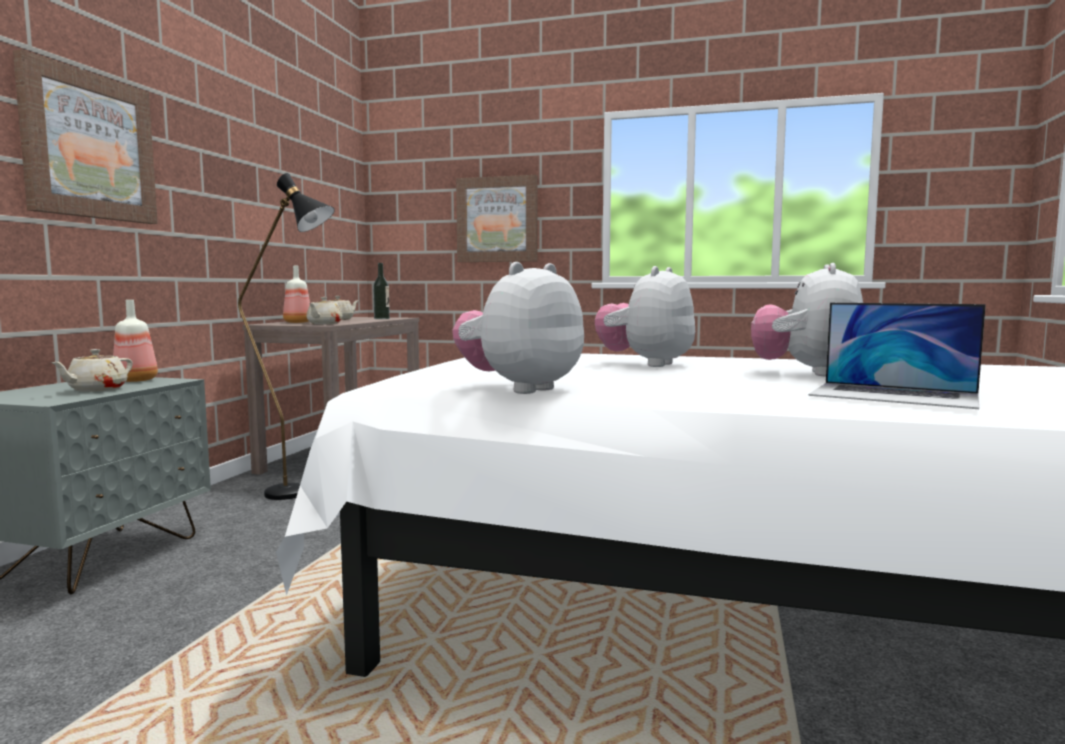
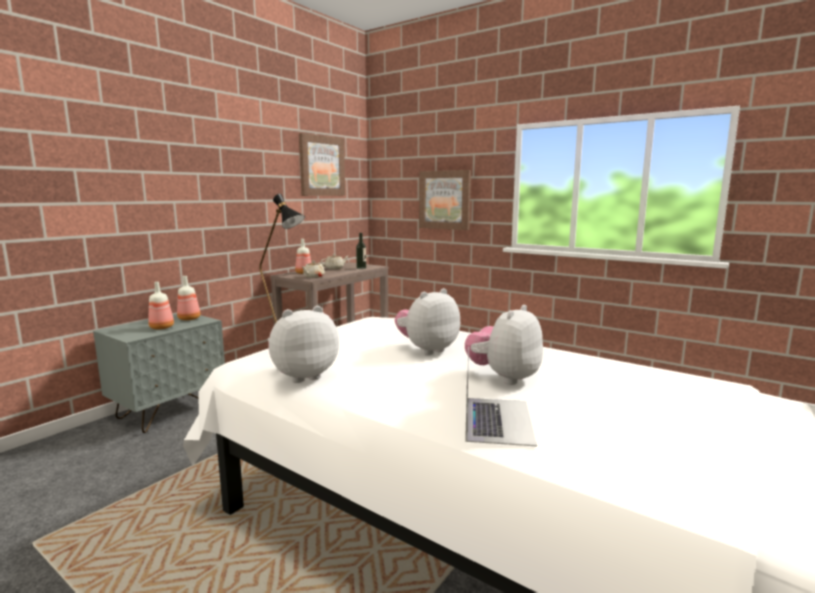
camera: 20 degrees right, 5 degrees up
picture [13,49,158,224] -> picture moved to [299,133,345,196]
beige teapot [51,349,133,392] -> bottle [148,282,174,329]
laptop [809,303,986,409] -> laptop turned 135 degrees counterclockwise [465,346,537,446]

